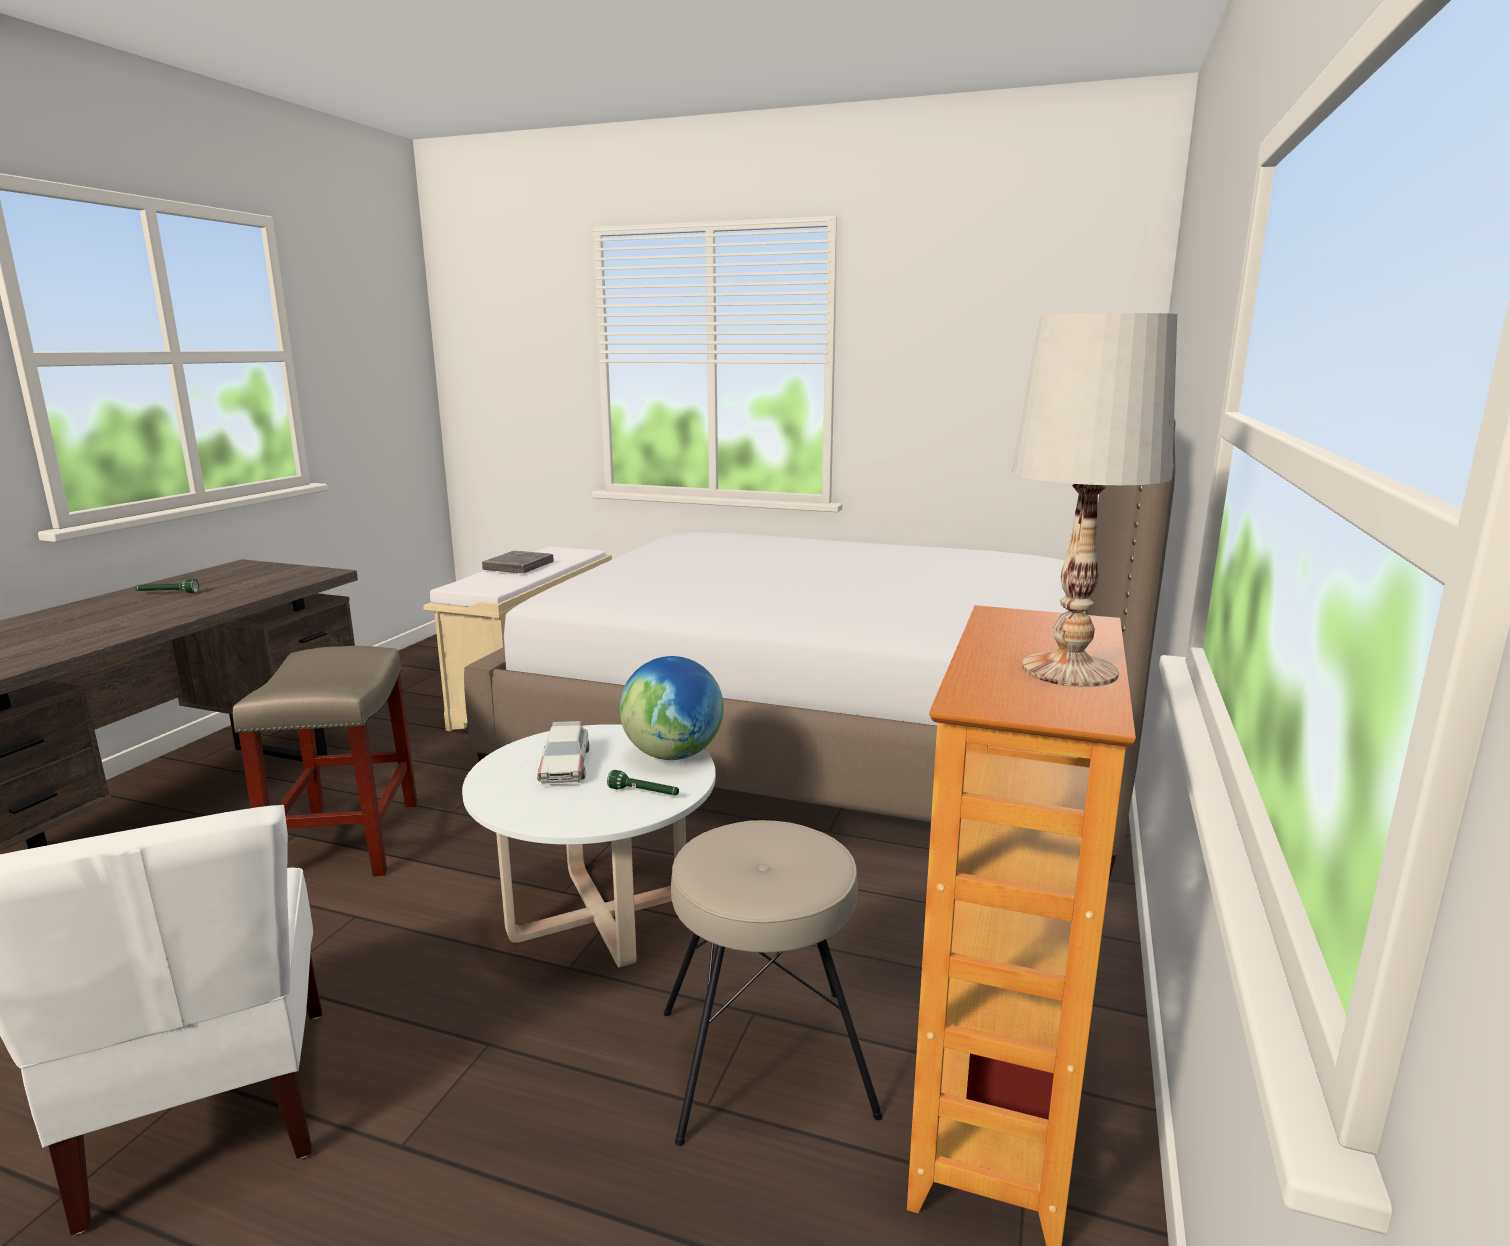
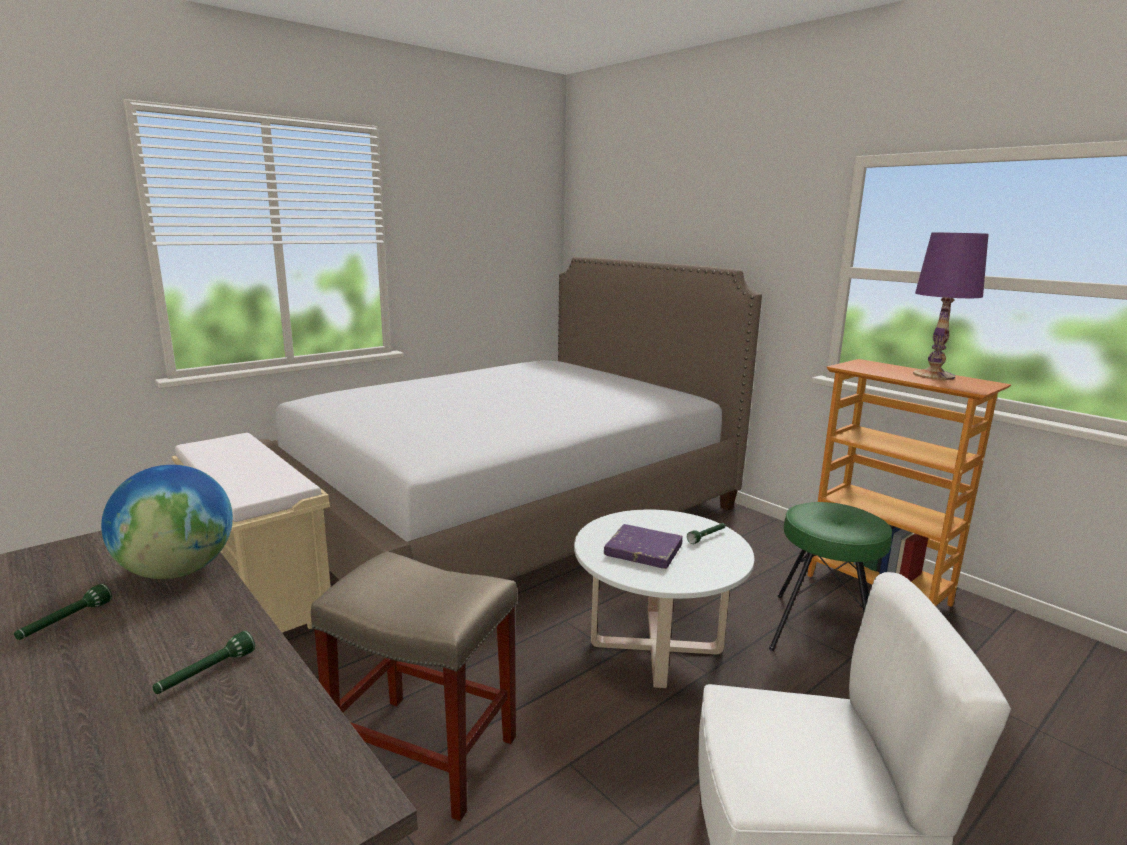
camera: 60 degrees left, 0 degrees up
grey book [482,551,554,573] -> none
toy car [537,721,589,785] -> purple book [604,524,683,569]
globe [619,656,724,760] -> globe moved to [101,465,233,579]
beige stool [664,820,883,1146] -> green stool [769,502,892,651]
white table lamp [1012,313,1177,687] -> purple table lamp [913,232,989,380]
none -> green flashlight [152,631,255,694]

